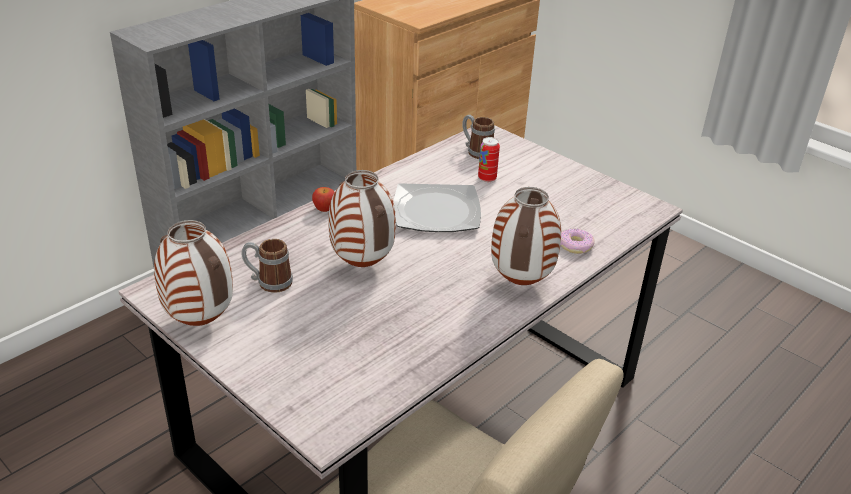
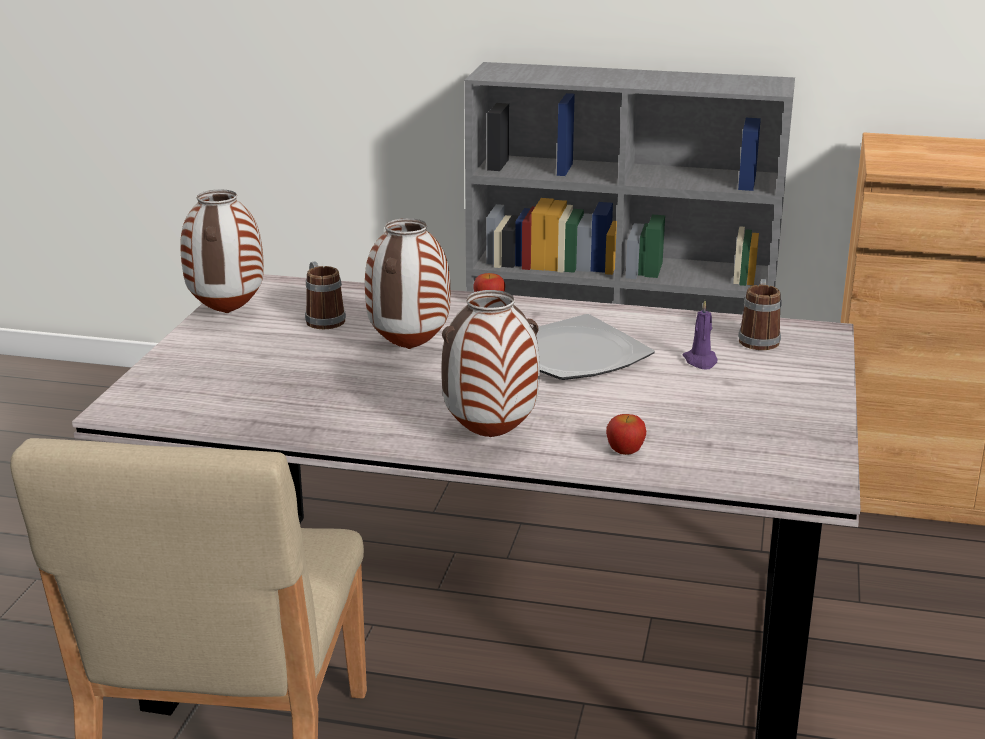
camera: 60 degrees right, 10 degrees down
can [478,137,500,182] -> purple candle [683,300,718,369]
donut [560,228,595,254] -> apple [606,414,646,455]

